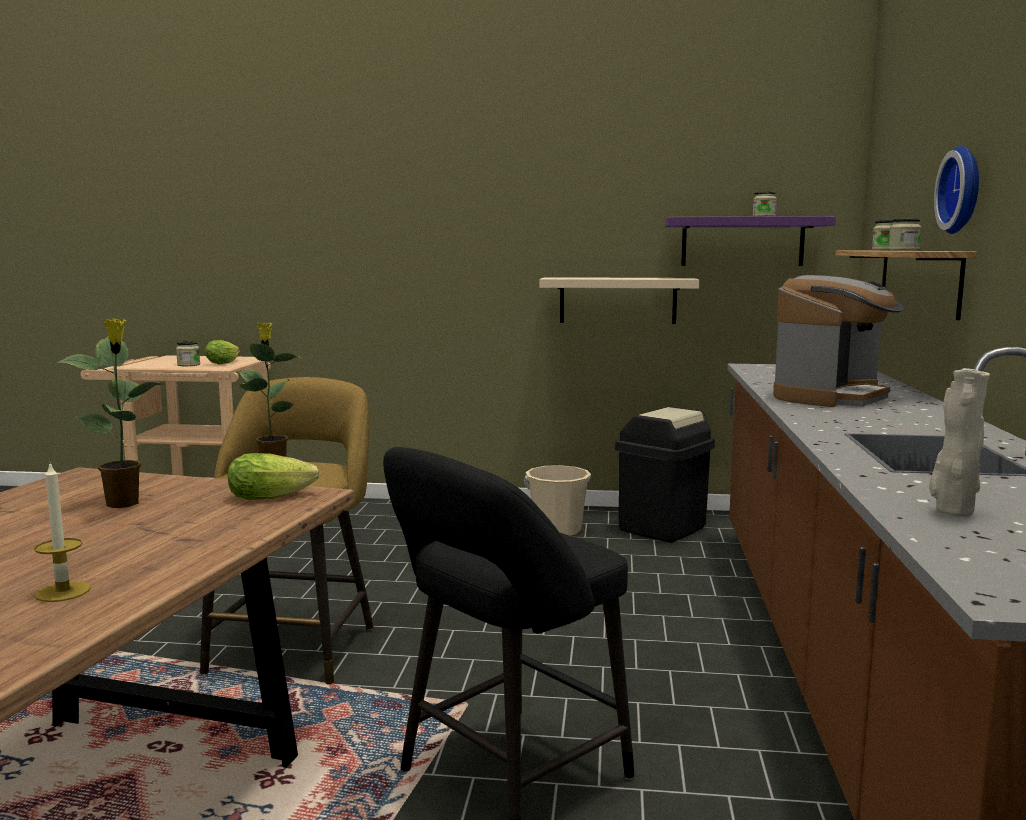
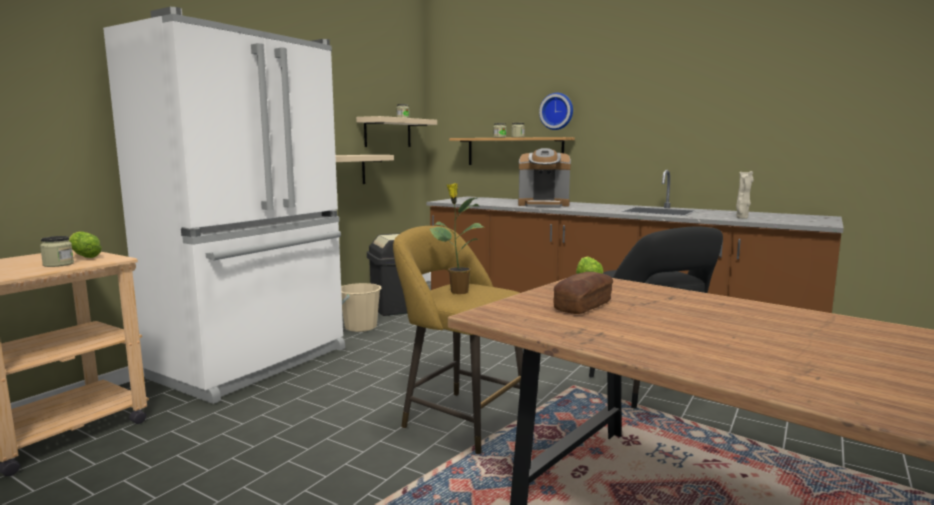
camera: 65 degrees left, 0 degrees up
candle [34,461,91,602] -> none
potted plant [56,318,164,508] -> bread [553,272,613,314]
purple shelf [665,216,836,266] -> beige shelf [356,116,437,147]
coffee machine [773,275,904,407] -> coffee machine turned 120 degrees clockwise [518,148,571,207]
none -> white fridge [103,7,345,404]

